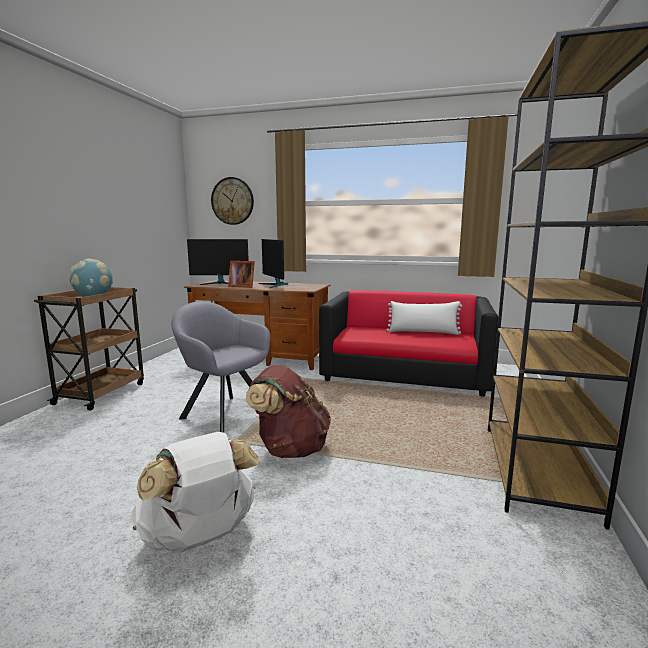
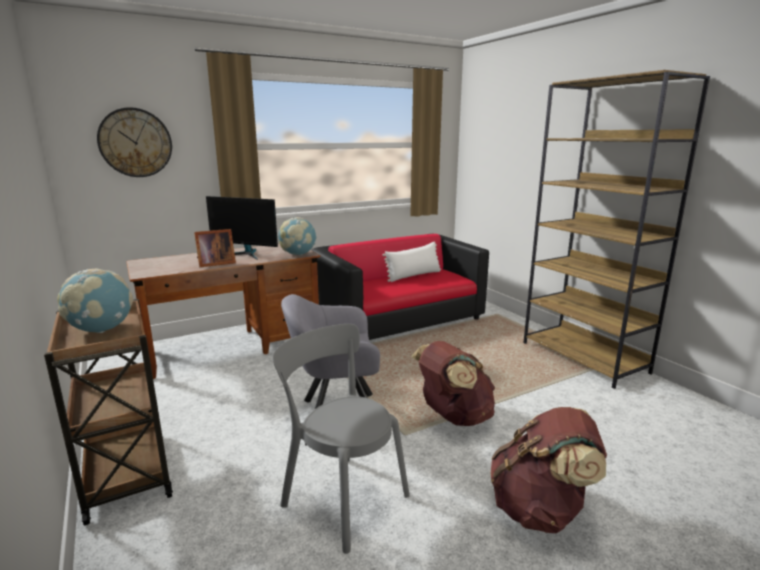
camera: 45 degrees left, 5 degrees up
white backpack [131,432,260,553] -> brown backpack [491,407,607,533]
monitor [187,239,249,285] -> none
none -> grey chair [272,324,410,554]
none -> globe [278,217,317,256]

